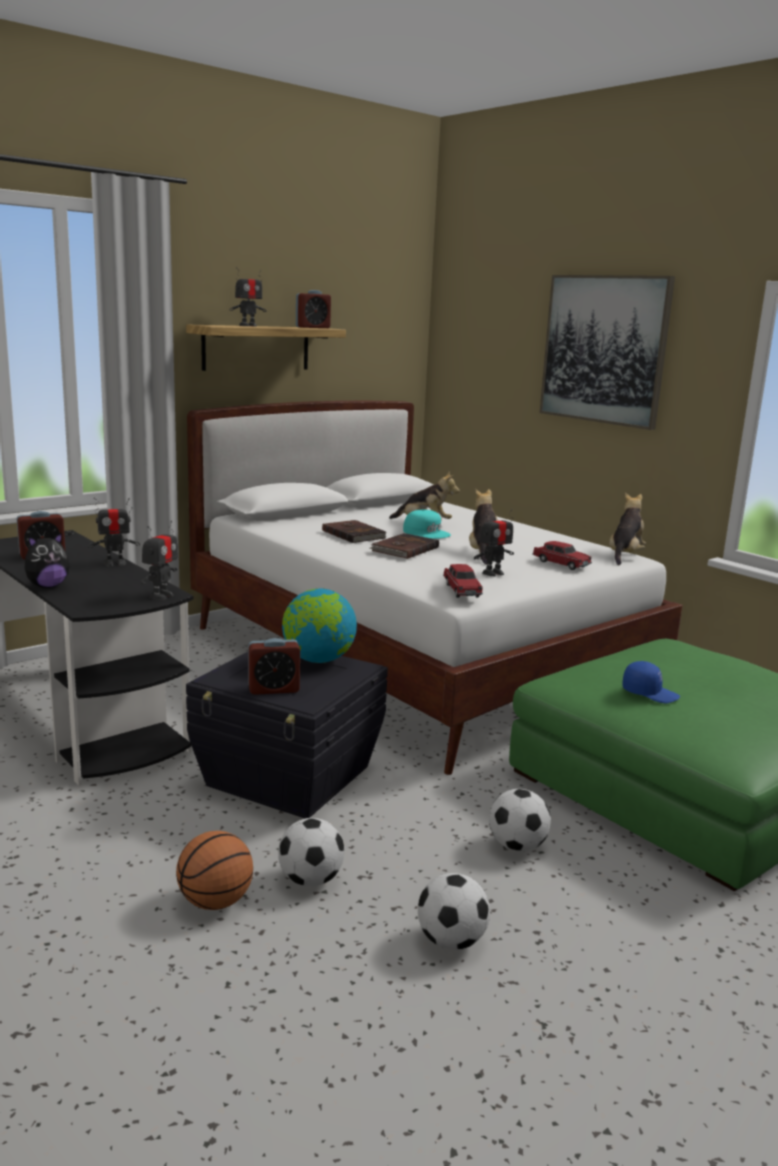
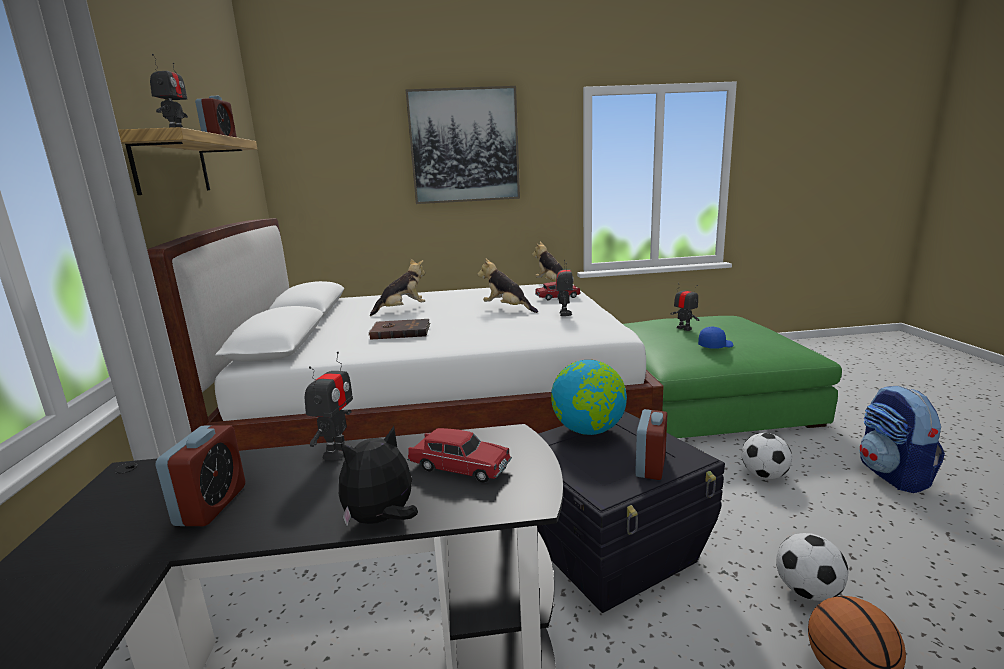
camera: 55 degrees left, 0 degrees up
plush toy [25,532,70,588] -> plush toy turned 120 degrees counterclockwise [339,426,418,526]
toy robot [141,521,178,600] -> toy robot moved to [670,283,699,331]
brown book [370,533,439,559] -> none
turquoise cap [403,510,451,539] -> none
football [418,873,490,950] -> none
red toy car [443,564,483,598] -> red toy car moved to [407,428,512,483]
none -> backpack [860,386,945,493]

